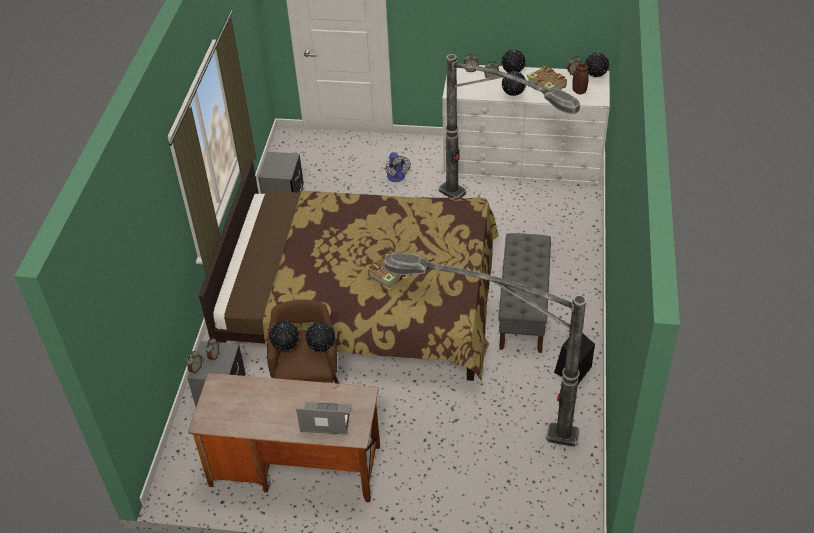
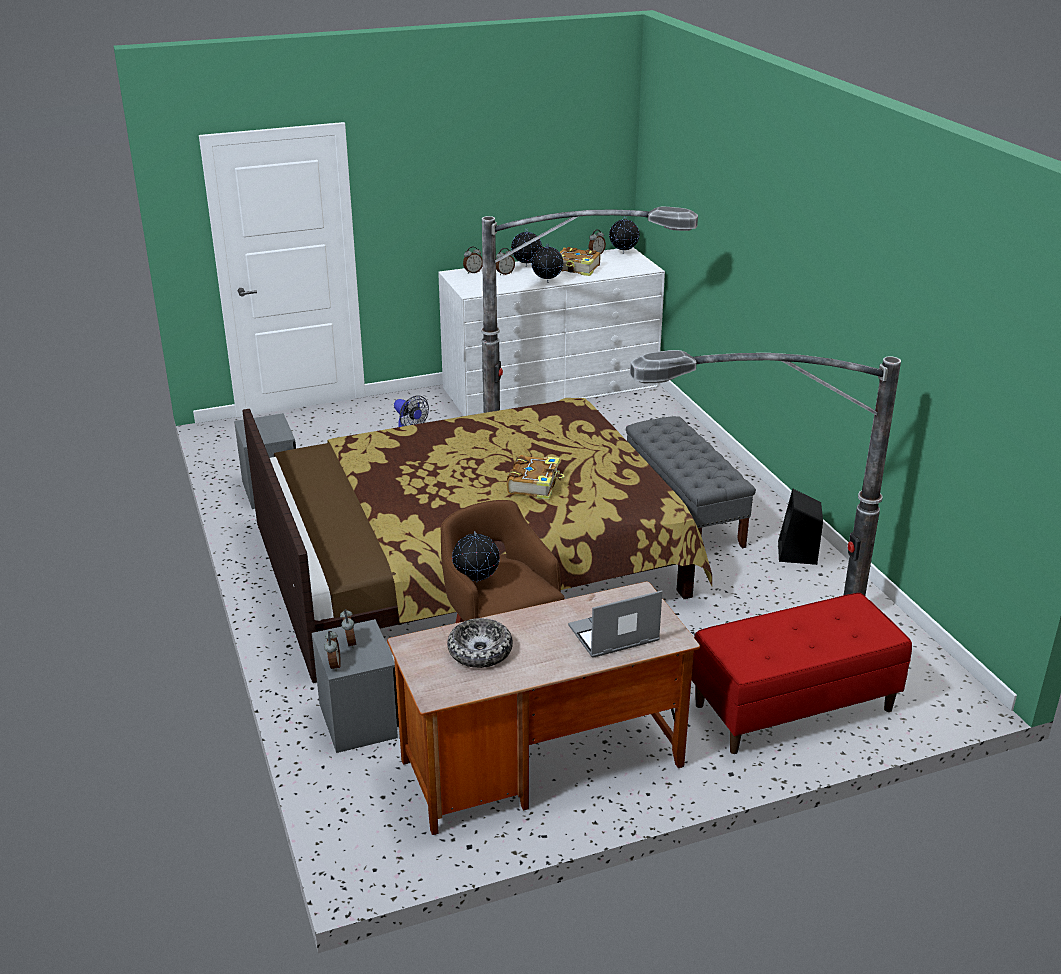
camera: 30 degrees left, 15 degrees down
globe [305,322,335,352] -> none
brown vase [572,63,589,94] -> none
none -> bowl [447,618,513,668]
none -> red bench [691,593,912,754]

